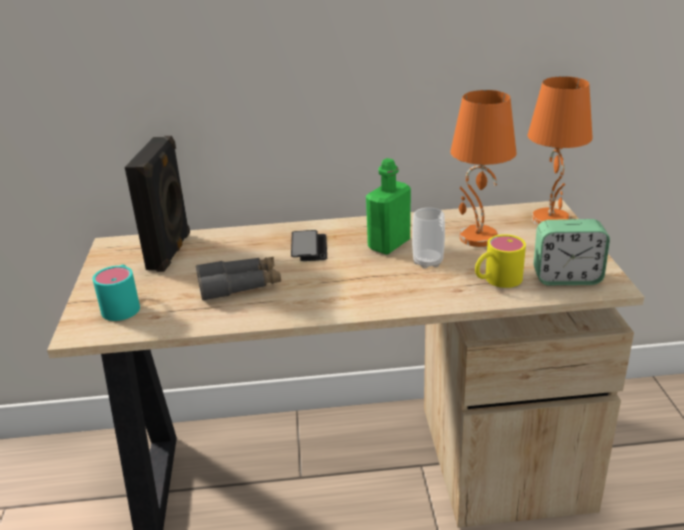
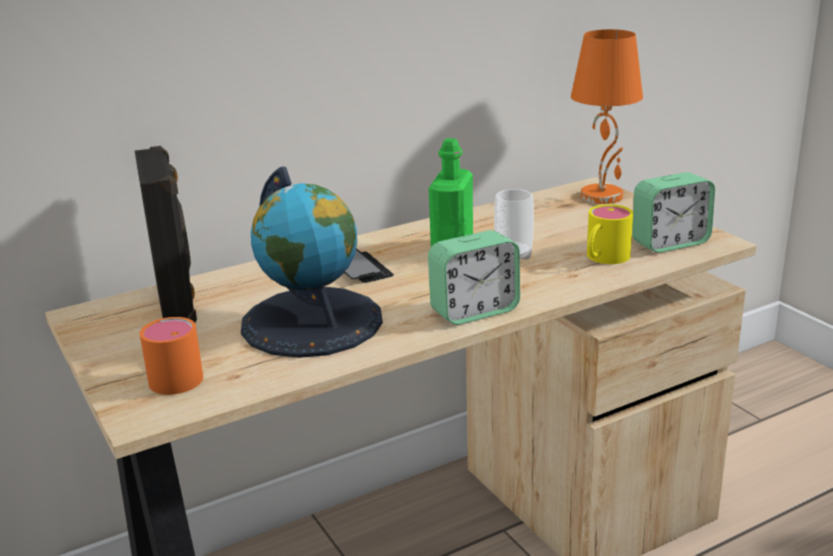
camera: 25 degrees left, 5 degrees down
turquoise mug [92,265,140,321] -> orange mug [140,317,203,395]
grey binoculars [196,257,281,300] -> globe [241,167,383,358]
orange table lamp [450,90,517,247] -> none
none -> alarm clock [428,230,520,325]

